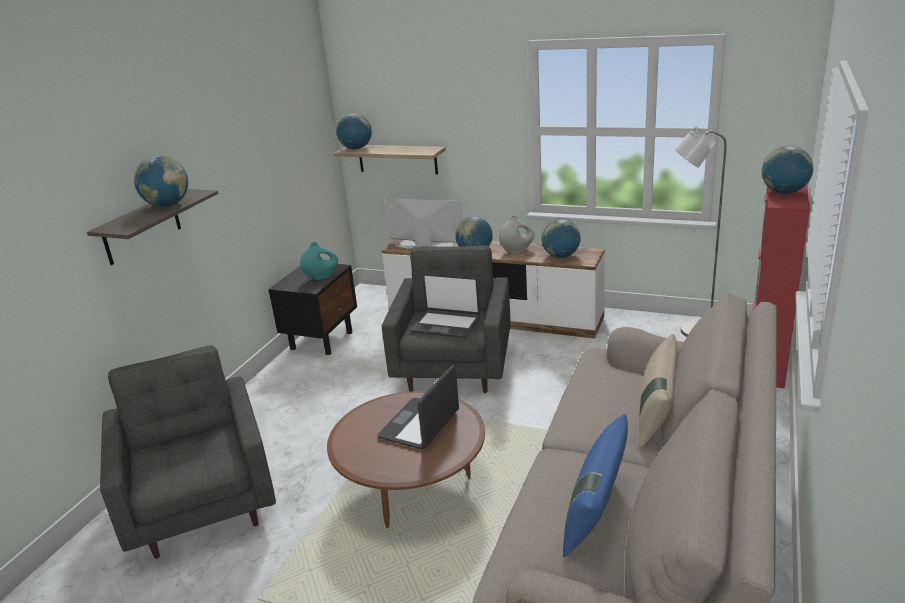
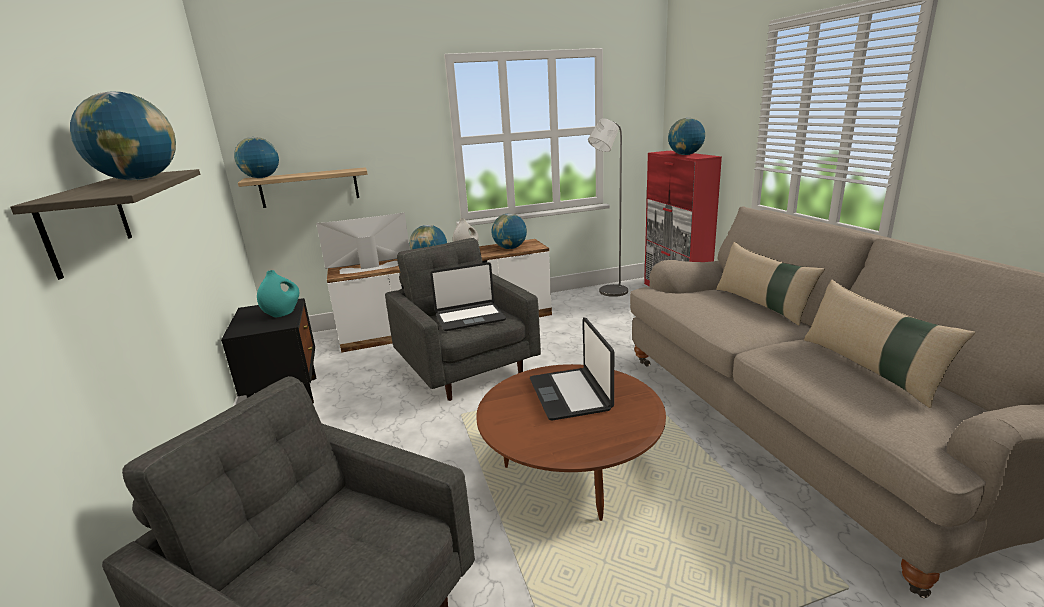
camera: 40 degrees left, 5 degrees down
blue pillow [563,414,628,557] -> beige pillow [804,280,975,408]

